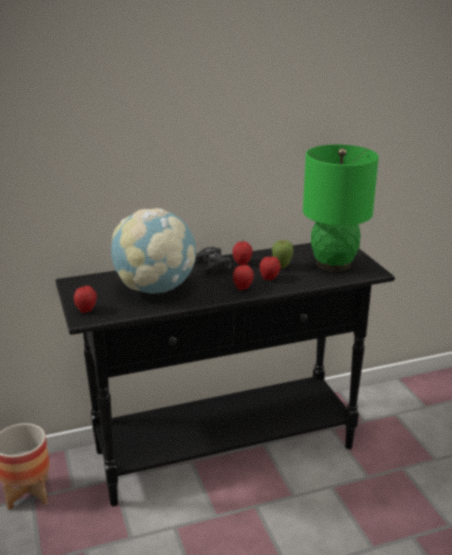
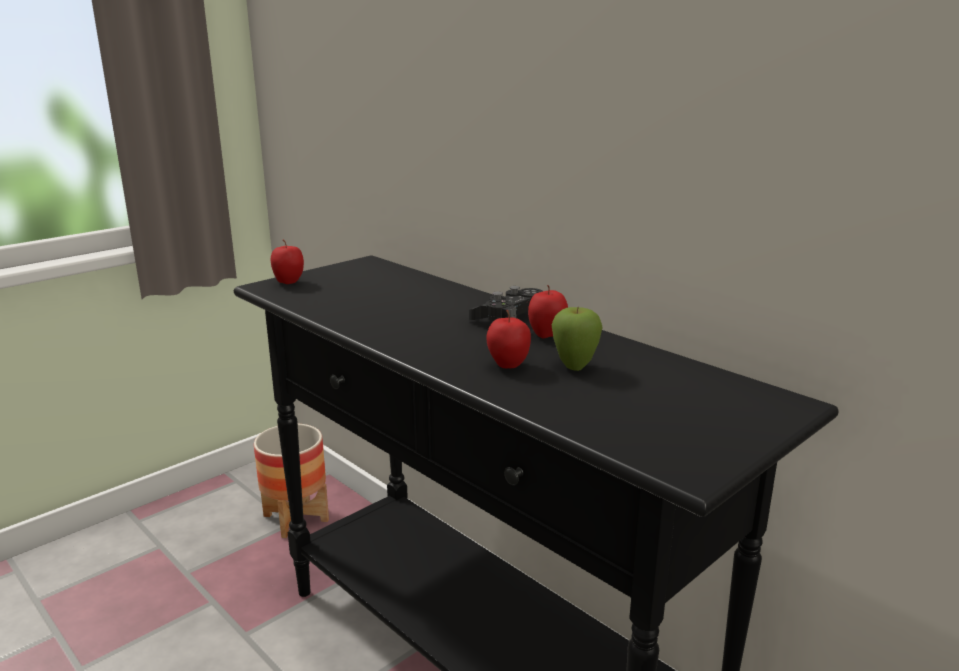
camera: 65 degrees right, 5 degrees down
globe [111,208,196,294] -> none
apple [233,264,254,290] -> none
green table lamp [303,145,379,272] -> none

